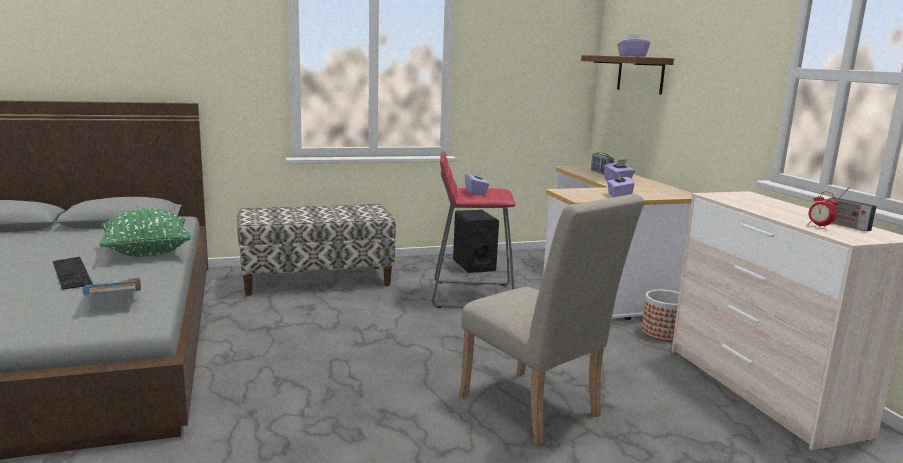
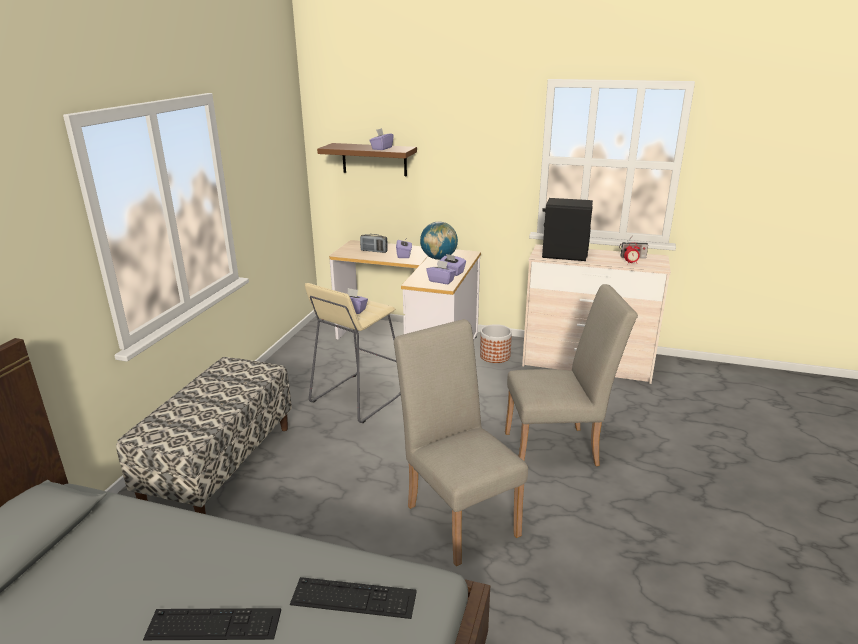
camera: 55 degrees left, 10 degrees up
blue book [82,278,141,295] -> keyboard [290,577,417,619]
green pillow [99,208,192,257] -> none
red stool [432,151,516,308] -> beige stool [305,283,401,423]
black speaker [453,210,499,273] -> black speaker moved to [542,198,593,261]
none -> beige chair [394,319,528,566]
none -> globe [420,222,458,260]
none -> purple tissue box [426,260,456,284]

